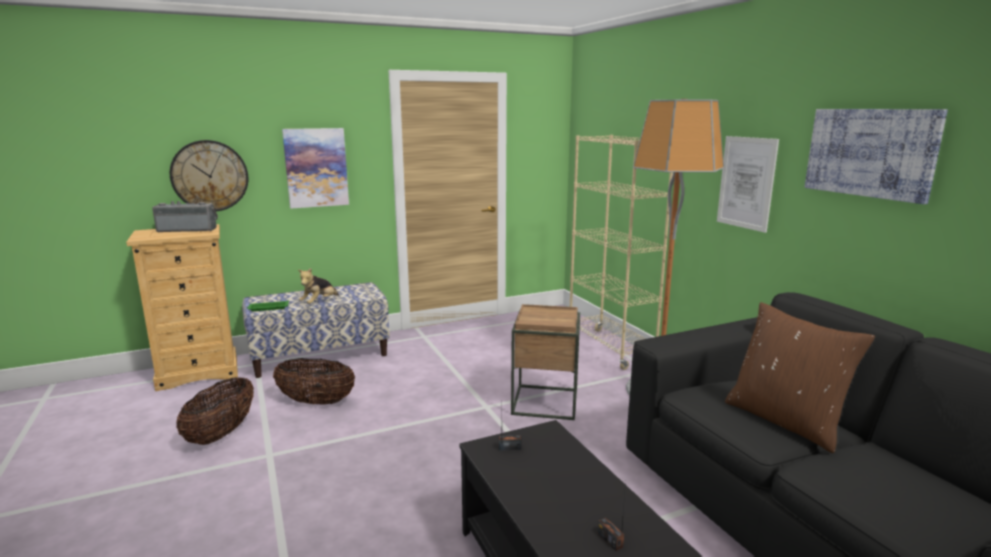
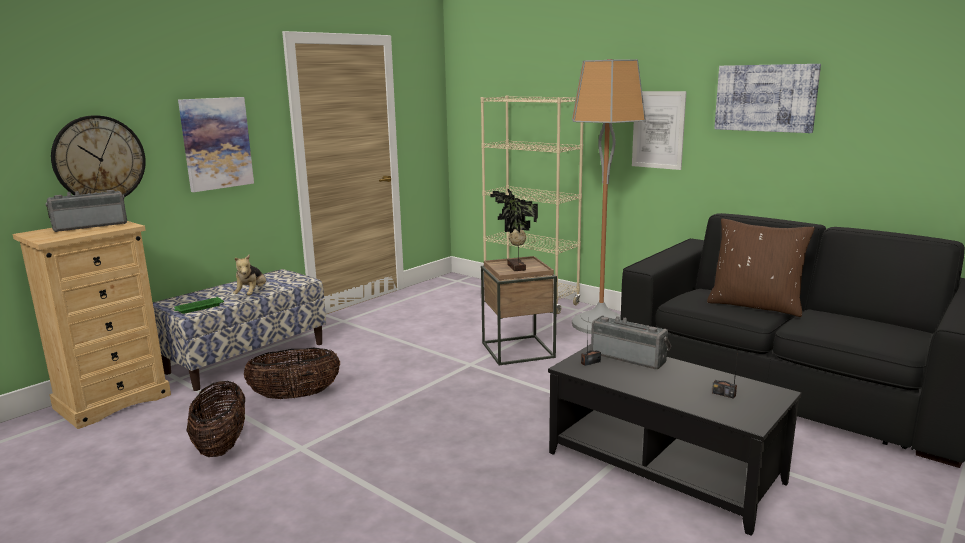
camera: 25 degrees left, 0 degrees up
none -> potted plant [490,189,538,271]
none -> radio [591,316,671,369]

